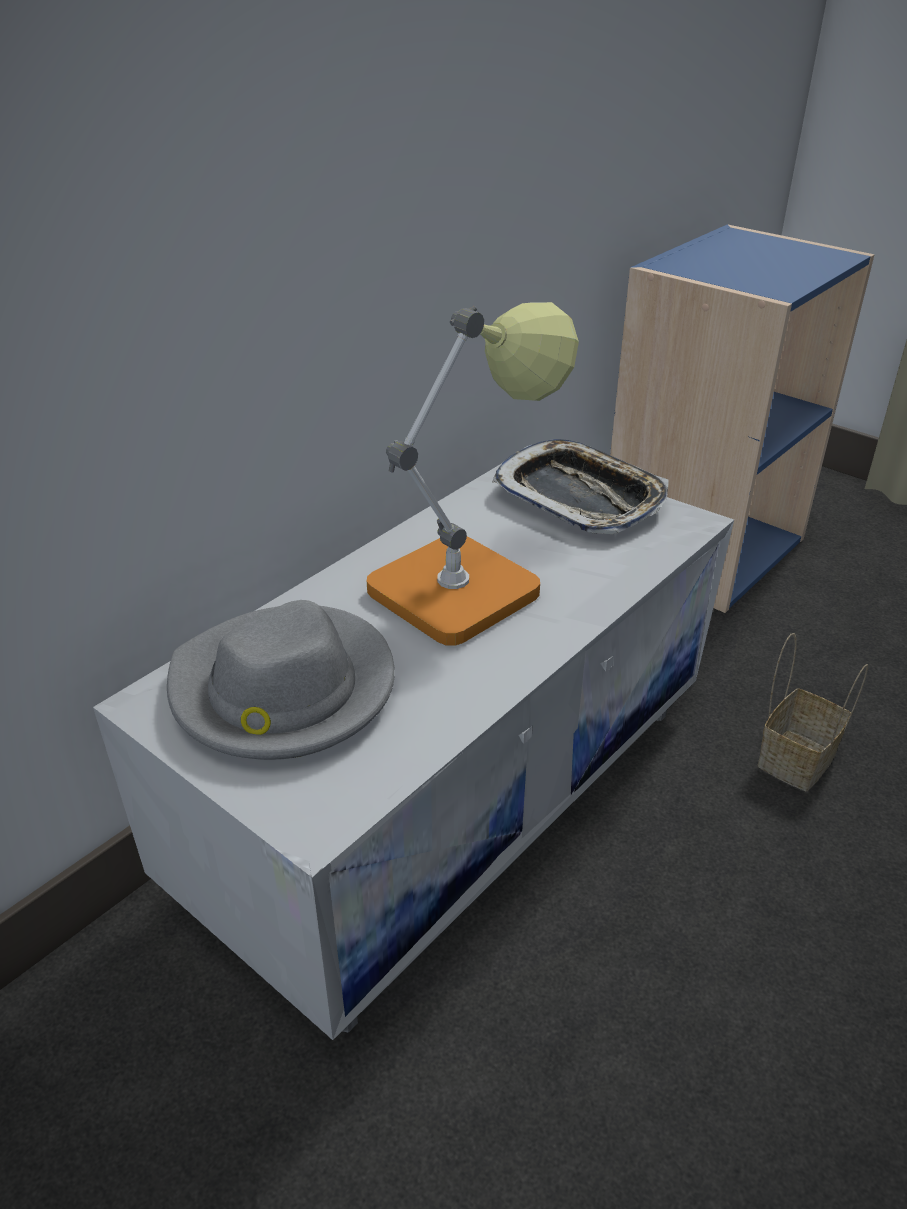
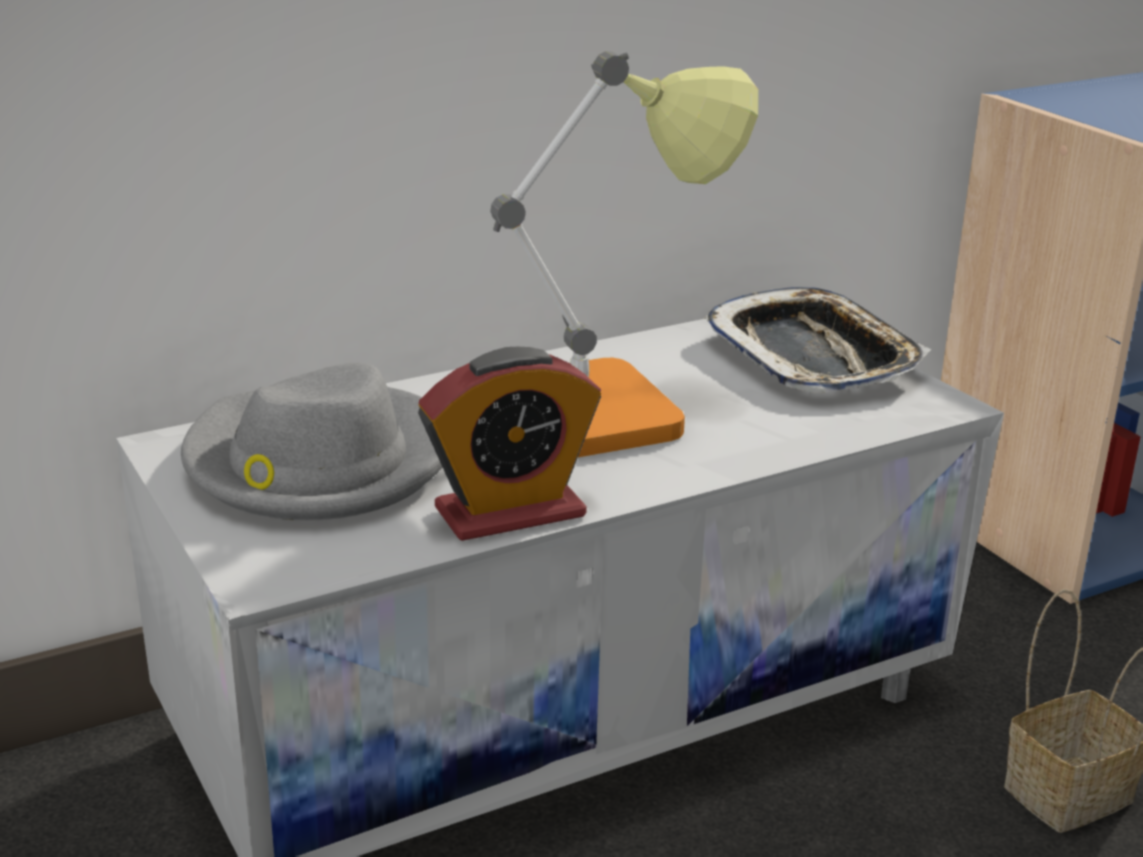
camera: 20 degrees right, 10 degrees down
none -> alarm clock [418,347,601,541]

